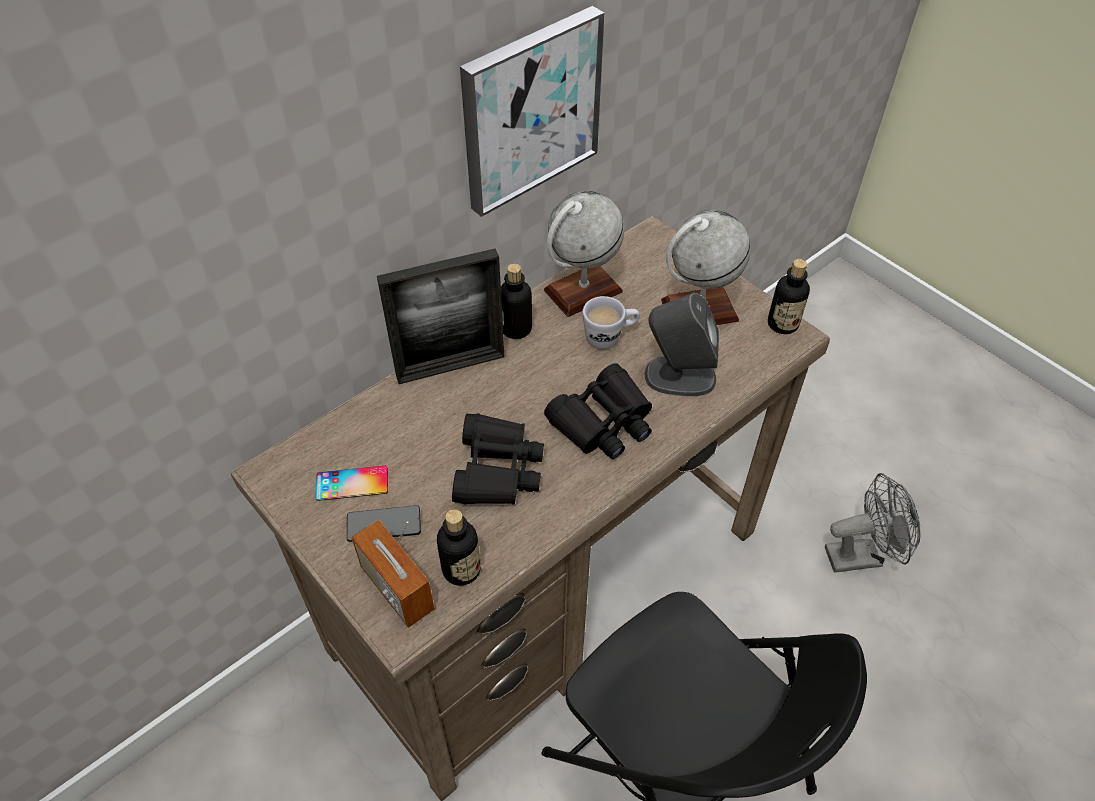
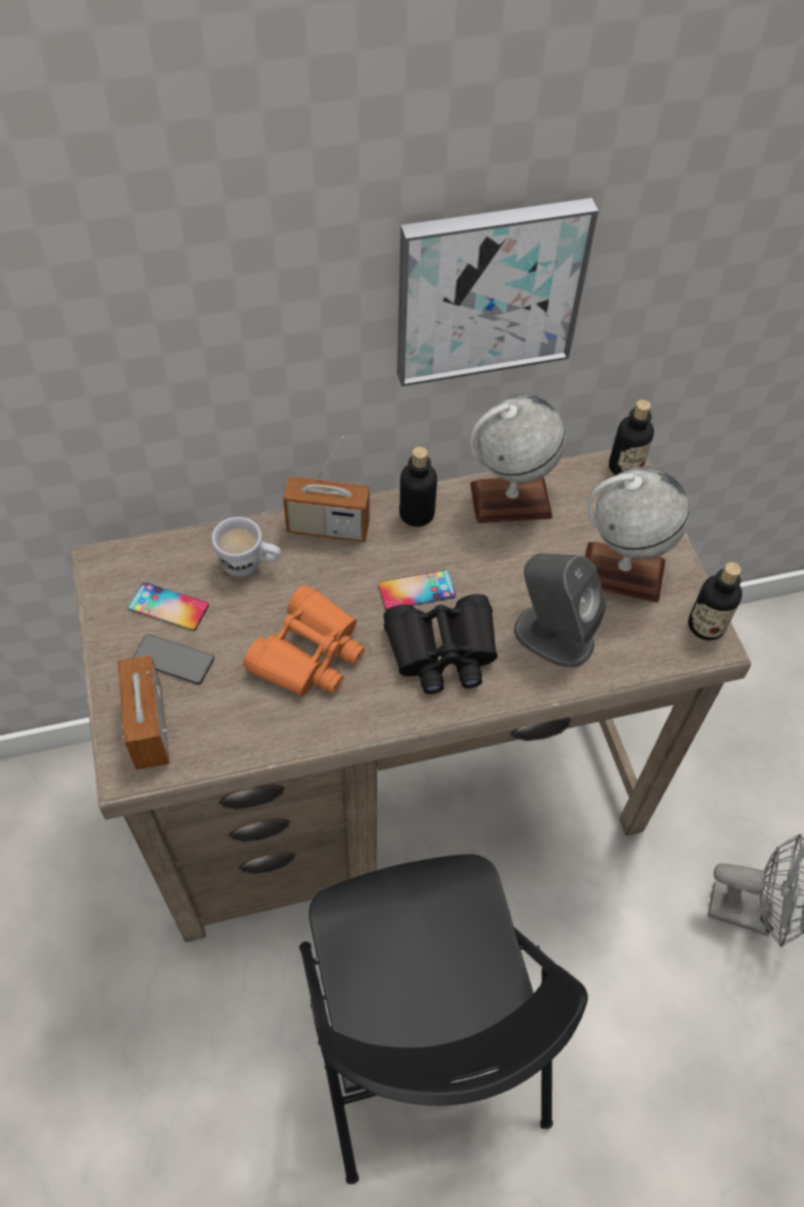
camera: 25 degrees right, 5 degrees up
picture frame [377,248,504,384] -> radio [283,437,370,542]
bottle [437,509,481,586] -> bottle moved to [609,399,654,476]
black binoculars [452,414,544,505] -> orange binoculars [243,584,365,696]
white mug [582,296,640,349] -> white mug moved to [212,517,281,577]
none -> phone [378,570,456,610]

